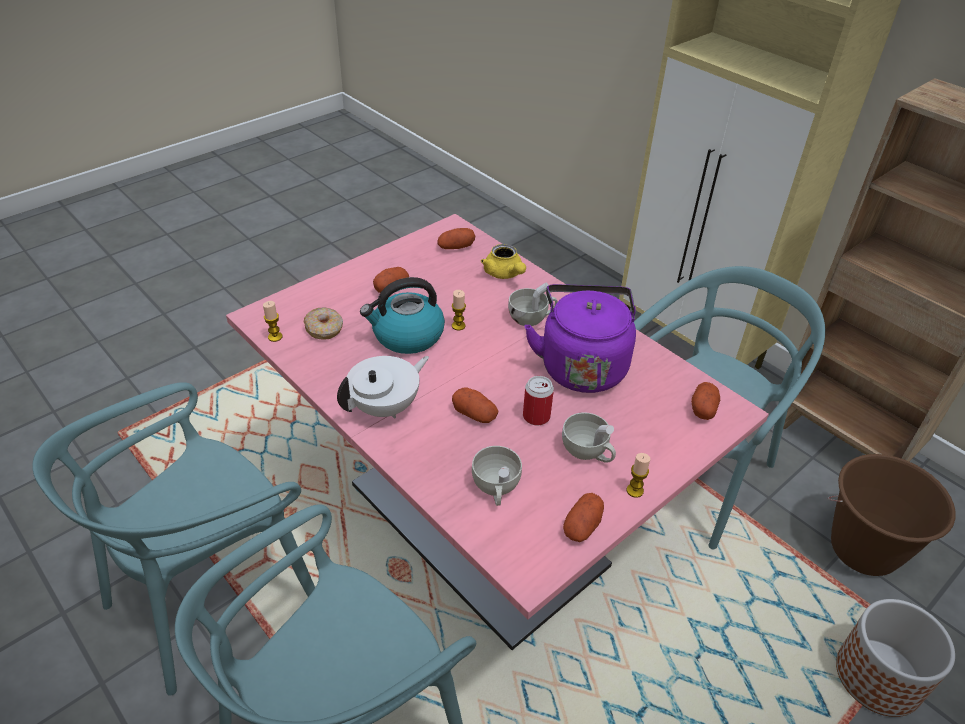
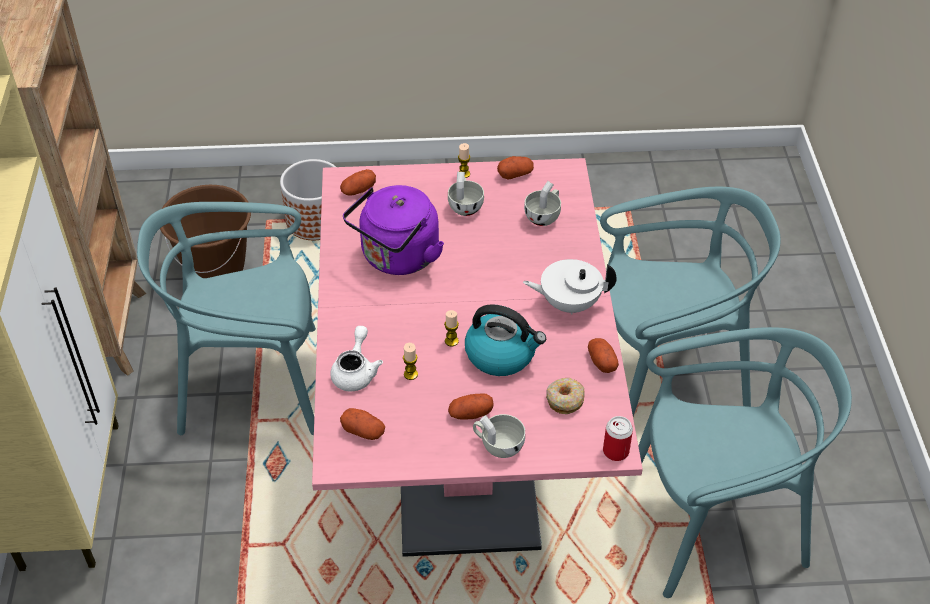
camera: 140 degrees left, 5 degrees up
candle [263,301,282,342] -> candle moved to [403,343,418,380]
potato [452,387,498,423] -> potato moved to [588,338,619,373]
yellow teapot [481,244,526,279] -> white teapot [330,326,383,391]
white cup [508,282,558,326] -> white cup moved to [473,414,525,458]
can [523,376,554,425] -> can moved to [603,416,633,461]

